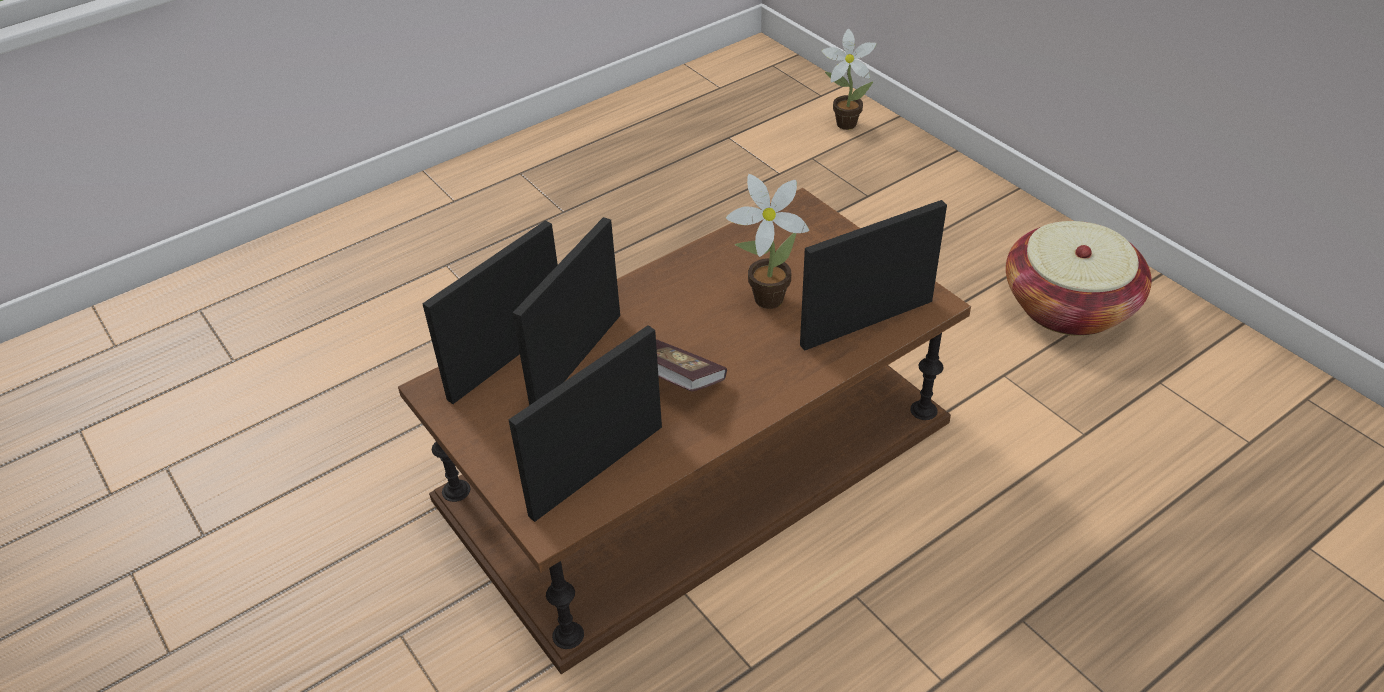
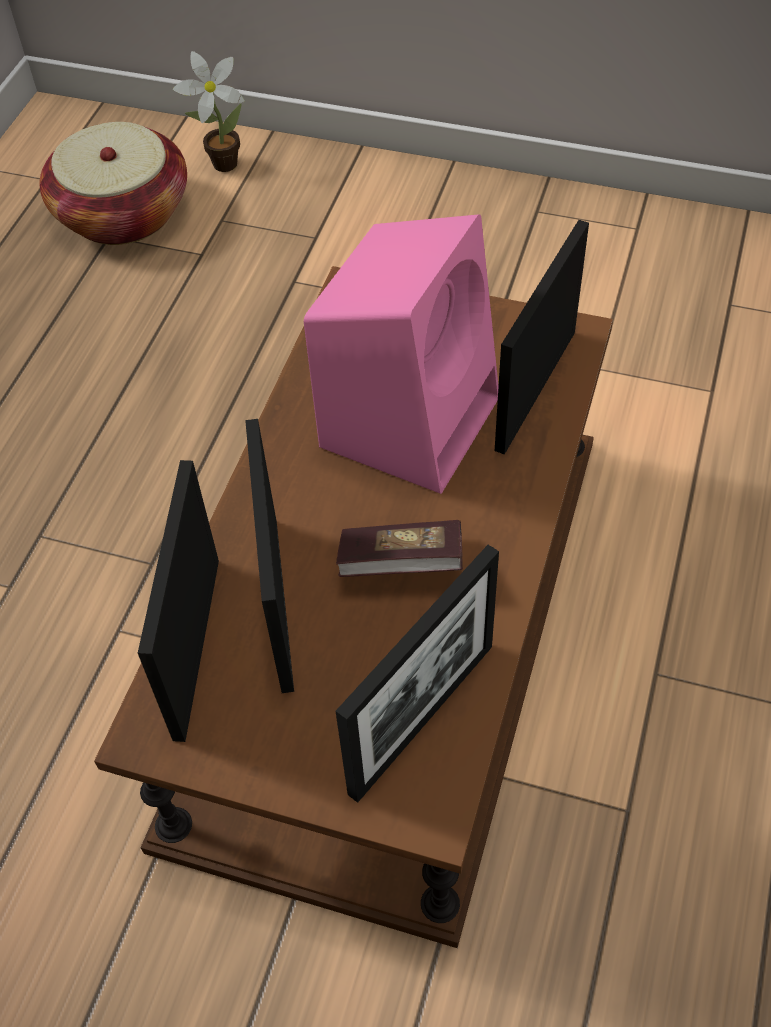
camera: 35 degrees left, 10 degrees up
picture frame [509,325,662,522] -> picture frame turned 150 degrees counterclockwise [336,545,499,803]
potted plant [726,174,809,309] -> pink speaker [304,214,499,494]
basket [1006,221,1152,336] -> basket moved to [39,122,187,245]

